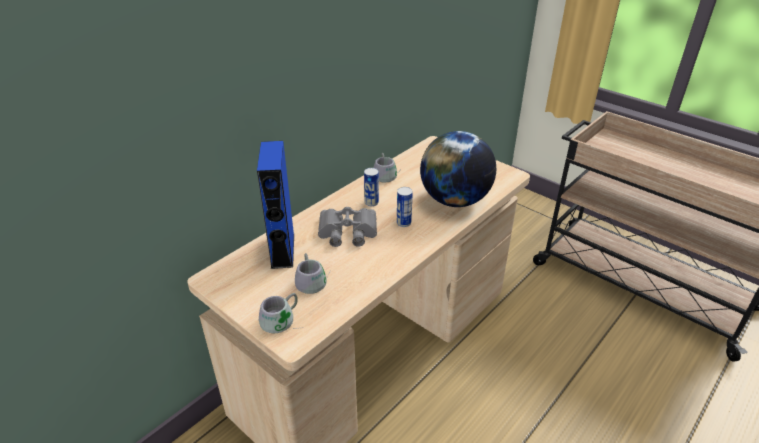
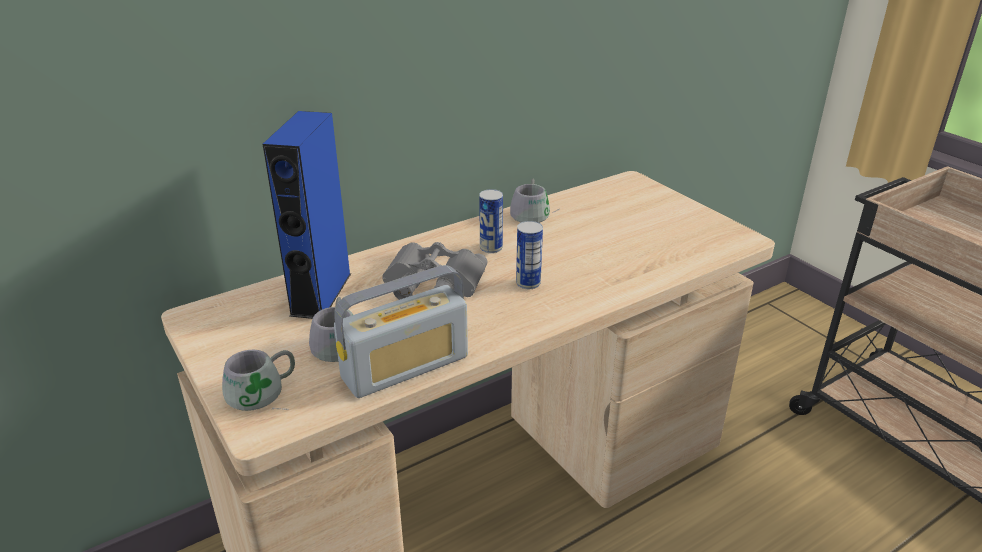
camera: 15 degrees right, 5 degrees down
globe [420,131,496,207] -> none
none -> radio [334,265,468,398]

